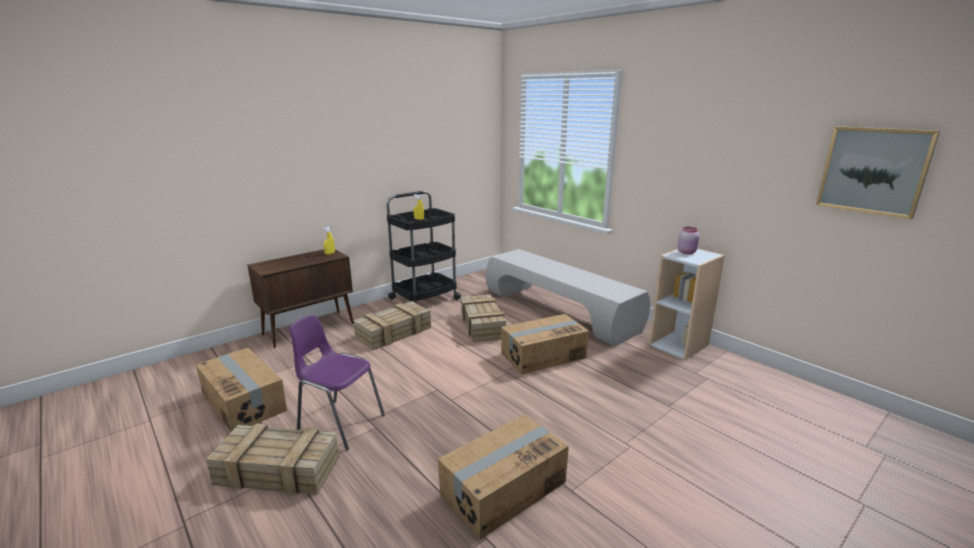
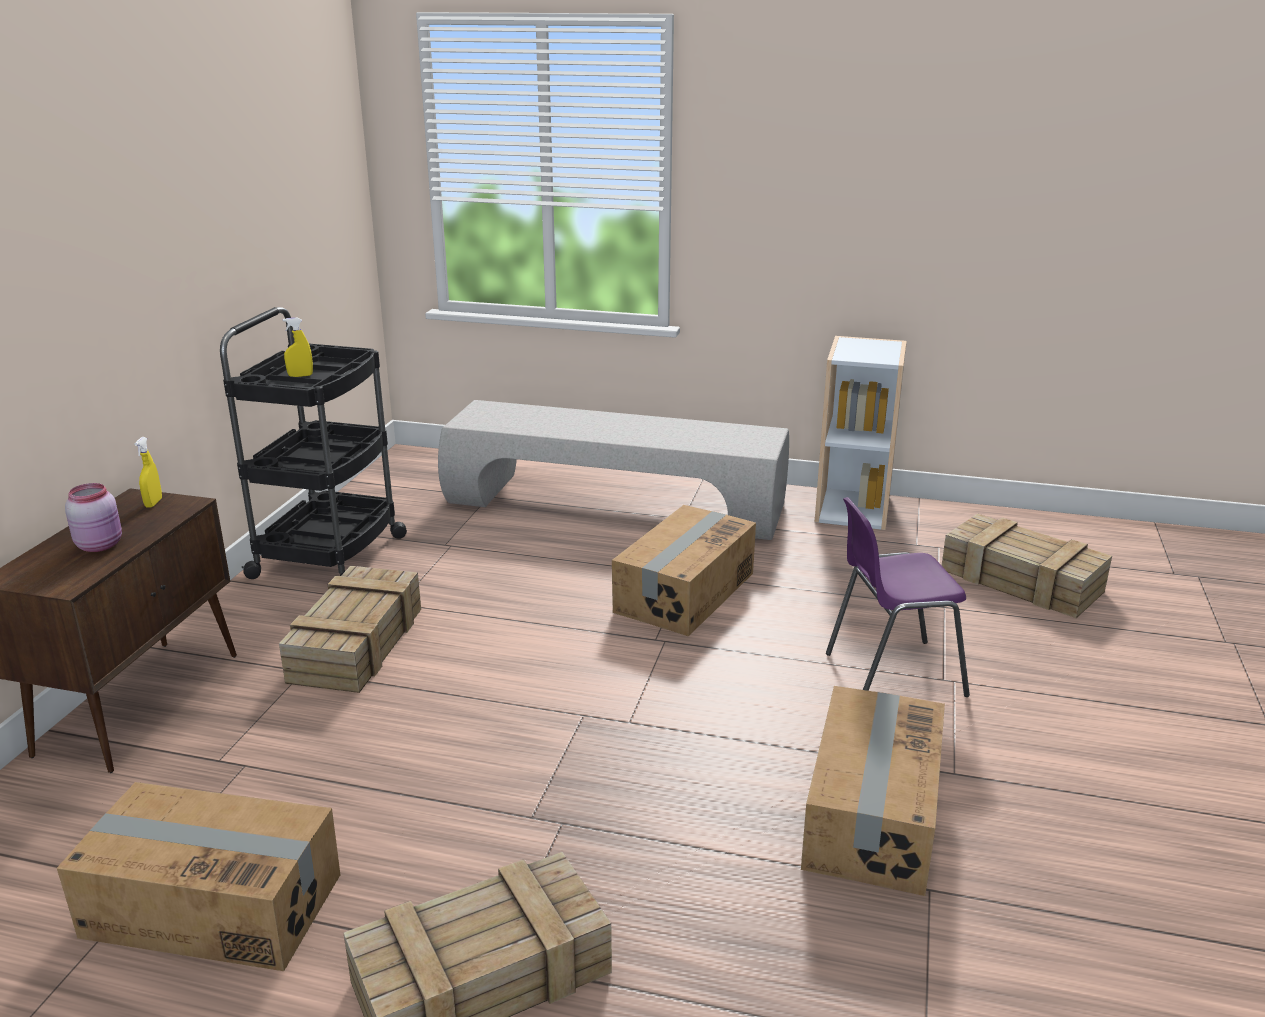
camera: 35 degrees left, 5 degrees up
purple chair [289,314,385,450] -> purple chair moved to [826,497,970,697]
crate [461,294,506,342] -> crate moved to [942,513,1112,618]
pink jar [678,227,699,254] -> pink jar moved to [65,483,122,552]
picture [816,126,940,219] -> none

